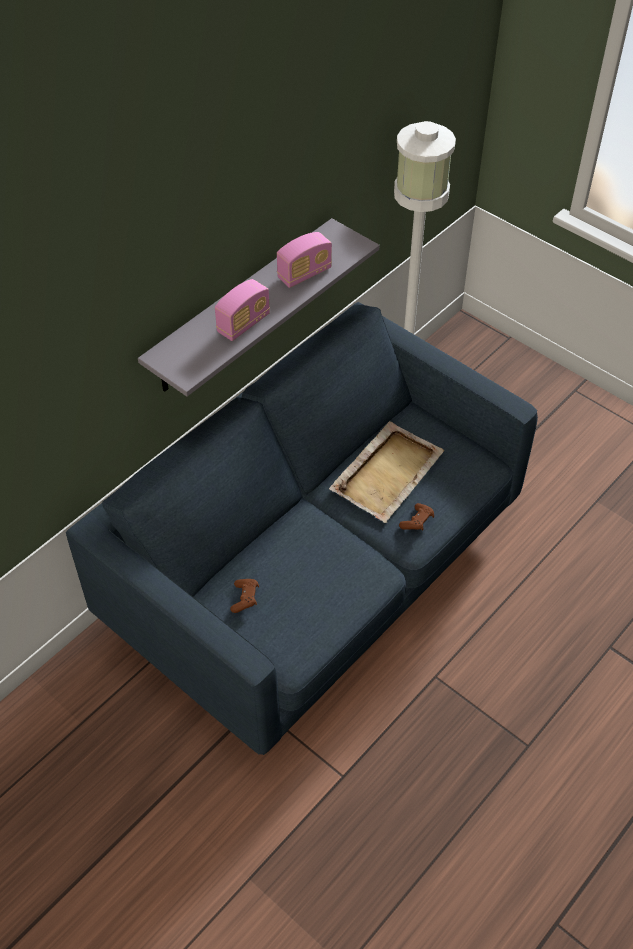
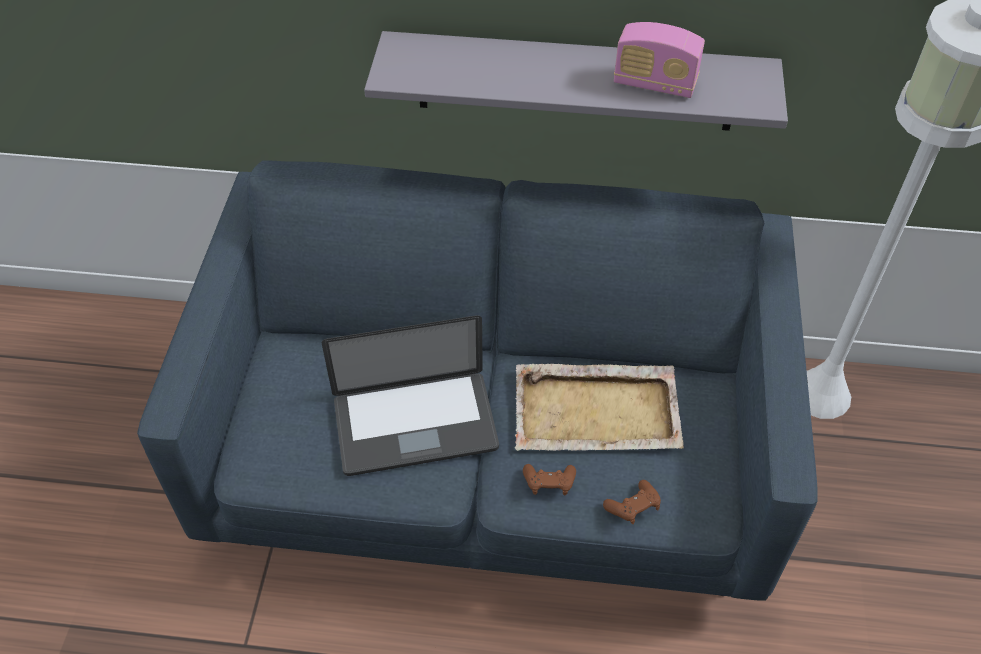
camera: 55 degrees right, 0 degrees up
radio [215,279,270,341] -> none
brown game controller [230,579,259,613] -> brown game controller moved to [603,480,661,524]
none -> laptop [322,315,499,476]

